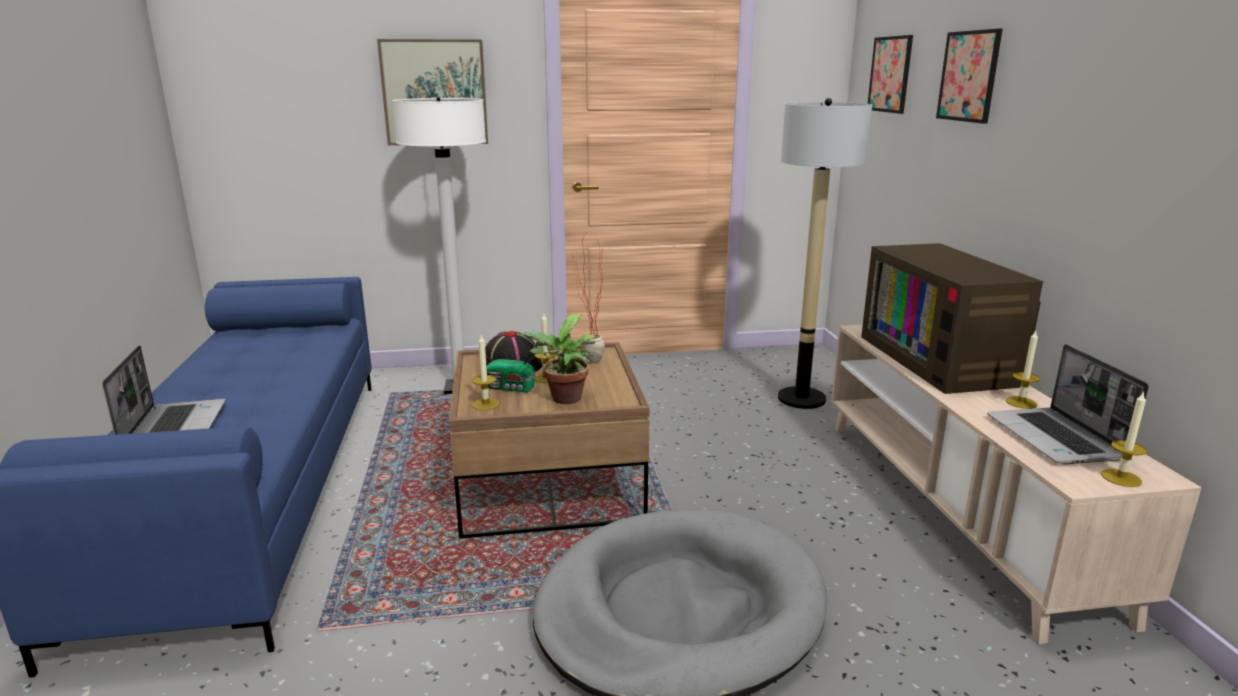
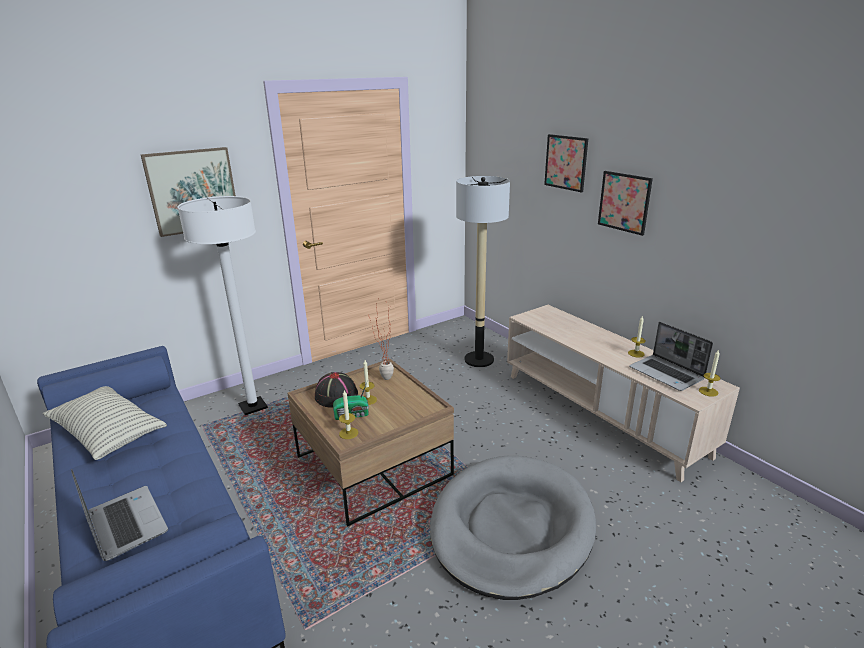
camera: 25 degrees left, 5 degrees up
potted plant [519,314,596,404] -> none
television [861,243,1043,394] -> none
picture [868,35,913,114] -> picture moved to [598,171,653,236]
none -> pillow [42,386,167,460]

